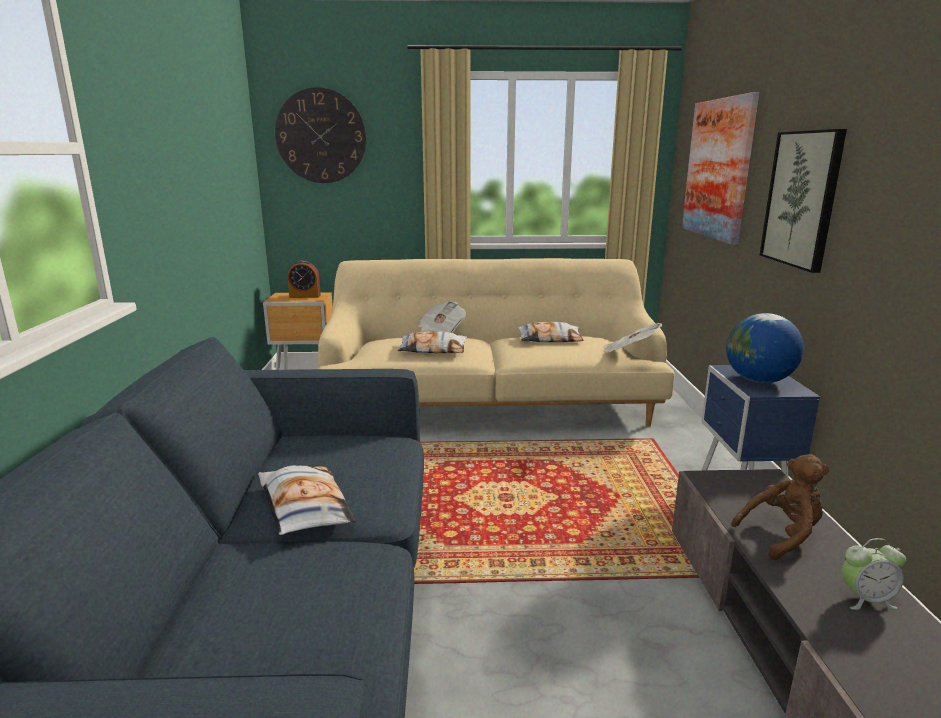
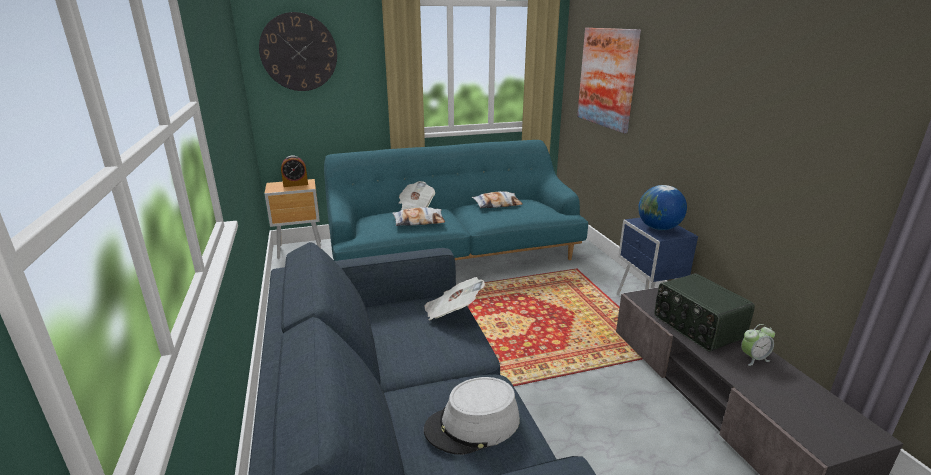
camera: 15 degrees left, 5 degrees up
pillow [258,465,356,535] -> none
beige sofa [318,258,674,427] -> turquoise sofa [324,140,588,261]
newspaper [603,323,662,353] -> newspaper moved to [424,277,485,320]
brown plush toy [731,454,829,560] -> radio [654,273,755,352]
picture [760,129,847,273] -> none
none -> grey hat [424,377,520,455]

